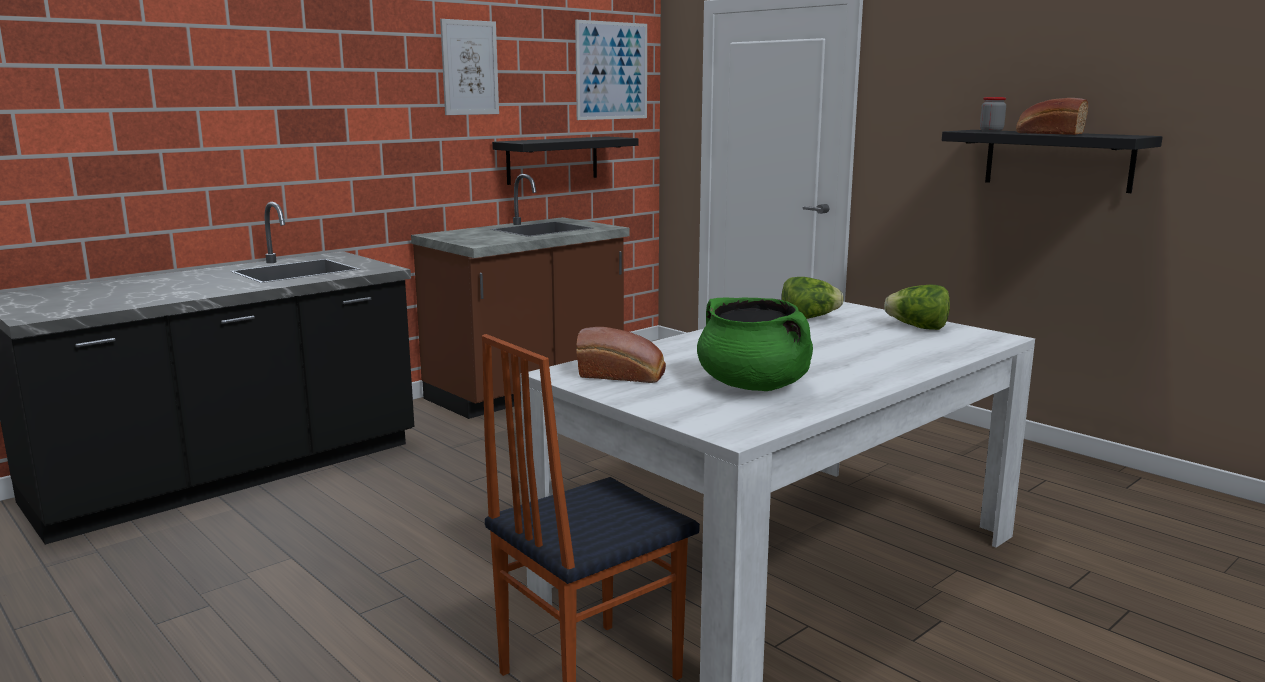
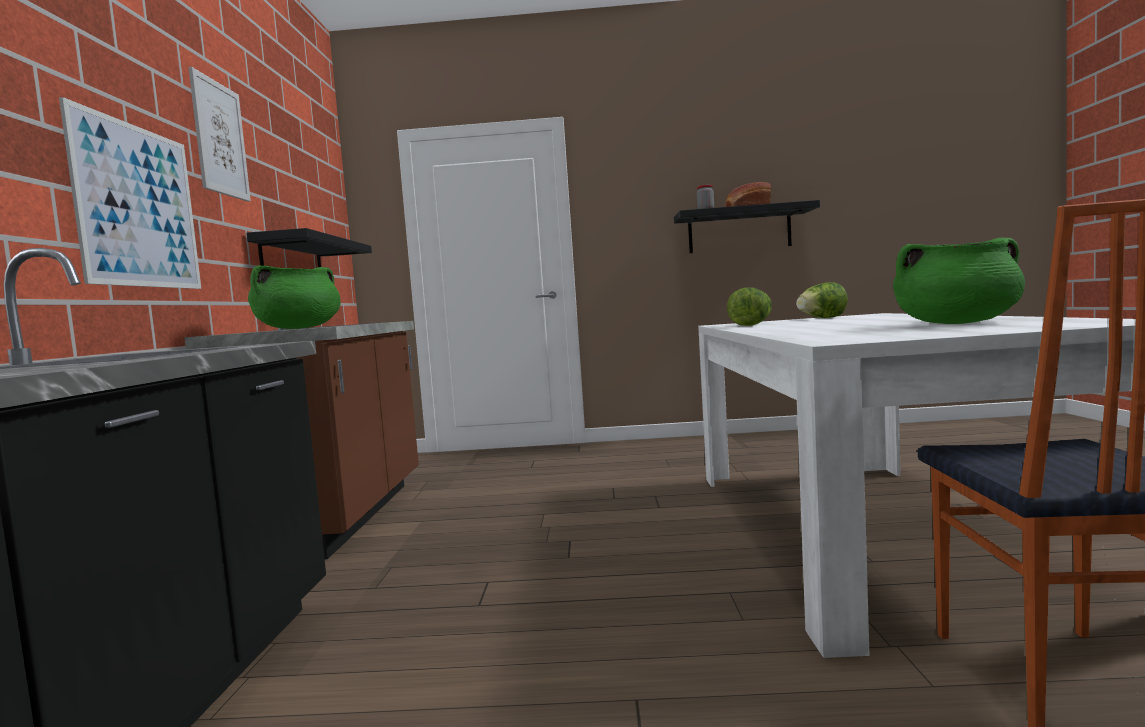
camera: 45 degrees left, 10 degrees down
picture [575,20,647,120] -> picture moved to [59,97,201,289]
bread [576,327,666,383] -> none
none -> green cooking pot [248,266,340,329]

